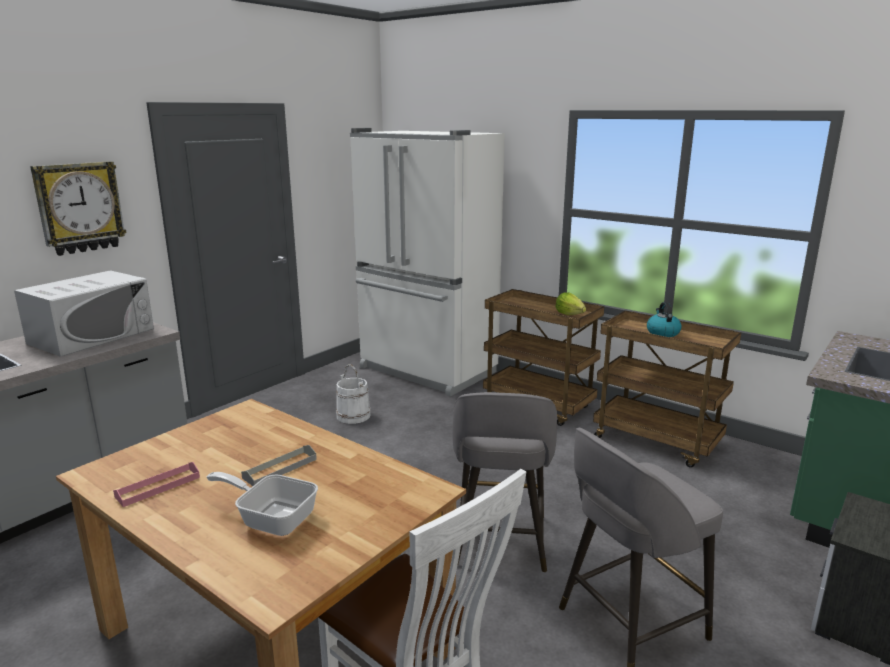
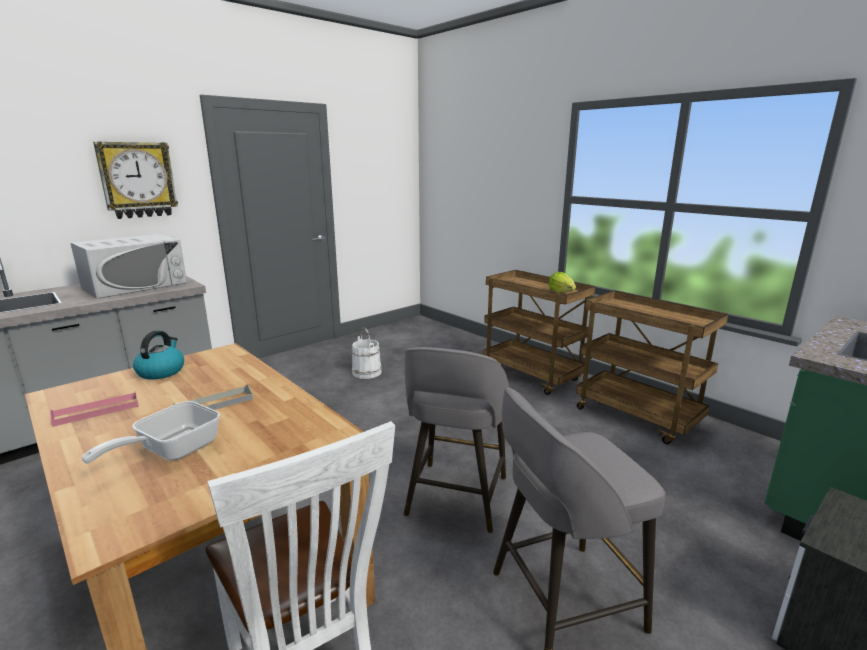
camera: 10 degrees right, 0 degrees up
frying pan [207,472,318,536] -> frying pan turned 90 degrees counterclockwise [82,401,220,464]
white fridge [350,128,505,397] -> none
kettle [647,302,682,337] -> kettle moved to [133,330,184,379]

